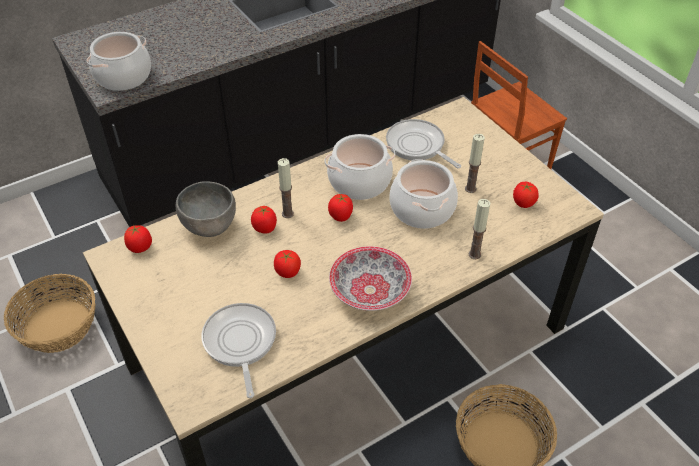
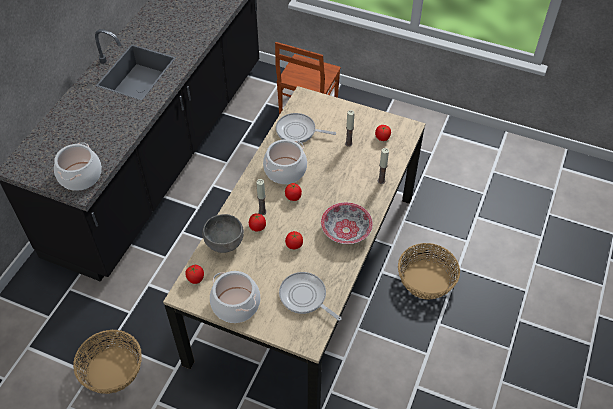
camera: 35 degrees left, 5 degrees up
cooking pot [389,159,458,229] -> cooking pot moved to [210,271,260,323]

